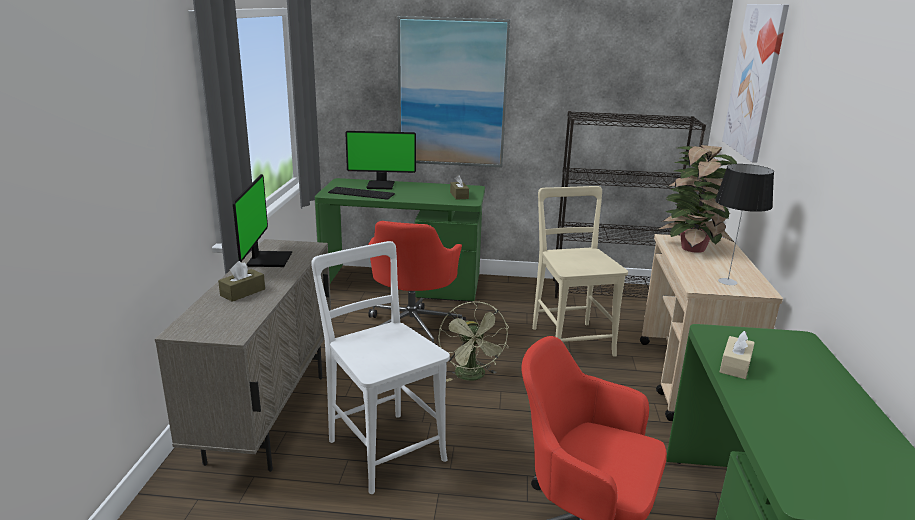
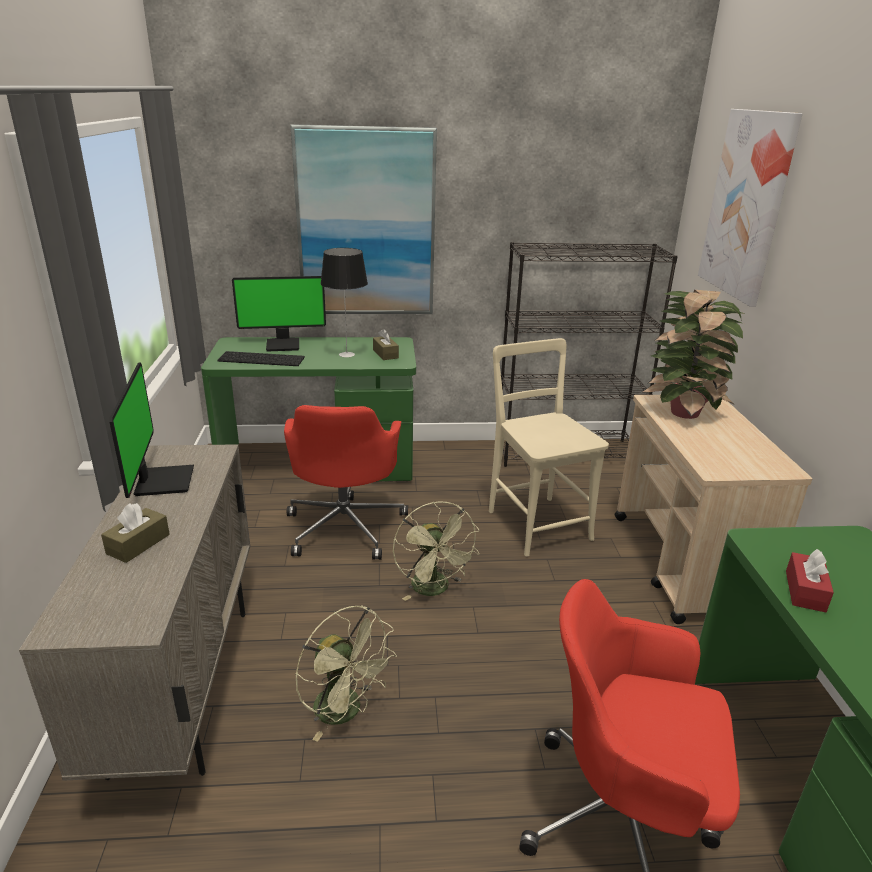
camera: 10 degrees left, 5 degrees up
white chair [311,241,450,494] -> green fan [295,606,397,742]
table lamp [715,164,774,285] -> table lamp moved to [321,248,368,357]
beige tissue box [720,331,755,379] -> red tissue box [786,549,834,612]

